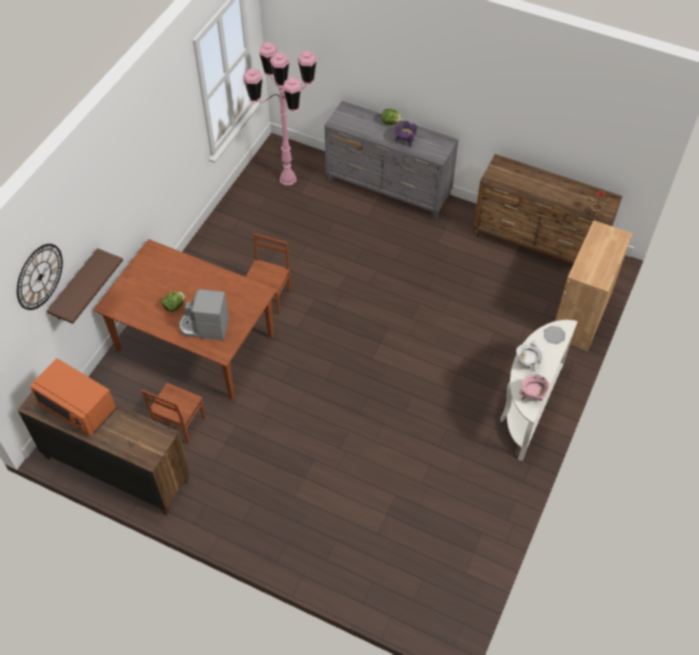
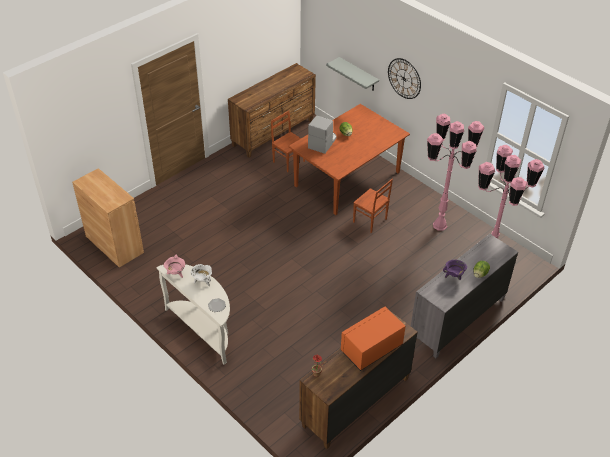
camera: 110 degrees right, 10 degrees down
wall clock [17,244,63,310] -> wall clock moved to [388,58,421,99]
orange microwave [30,358,117,436] -> orange microwave moved to [341,307,406,371]
brown shelf [47,248,123,324] -> grey shelf [326,57,379,91]
brown cabinet [555,220,633,351] -> brown cabinet moved to [72,168,144,268]
none -> pink floor lamp [427,114,484,231]

